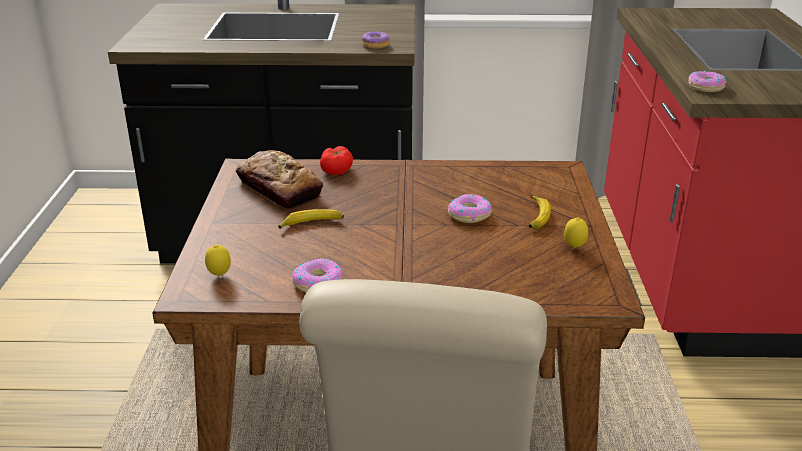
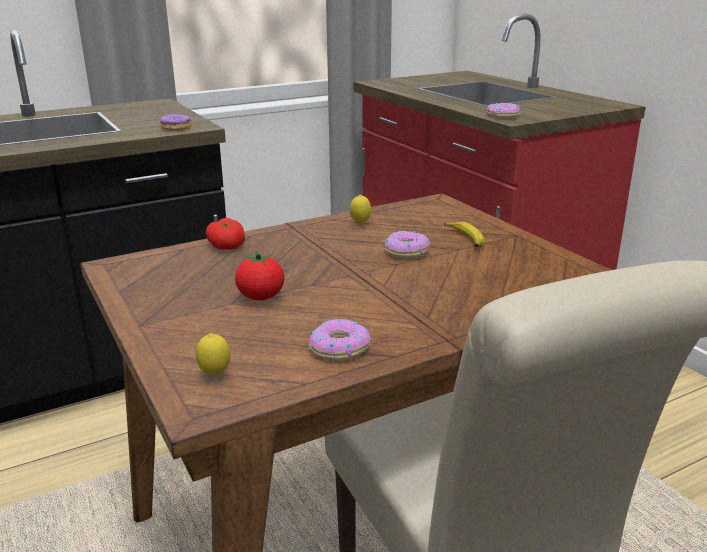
camera: 30 degrees left, 5 degrees down
bread [236,150,323,209] -> none
banana [278,209,344,229] -> tomato [235,251,284,300]
lemon [564,218,588,248] -> lemon moved to [350,195,371,224]

